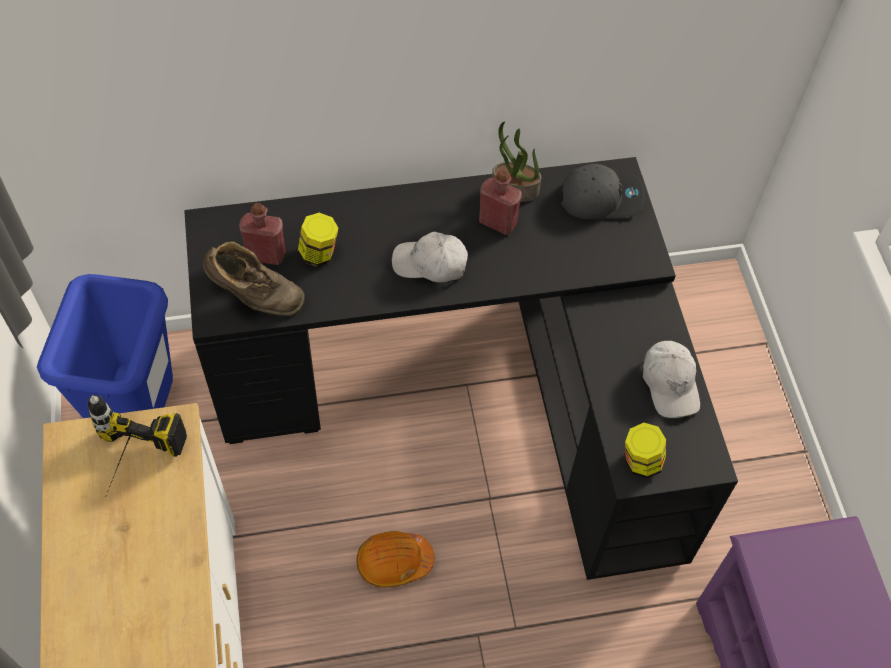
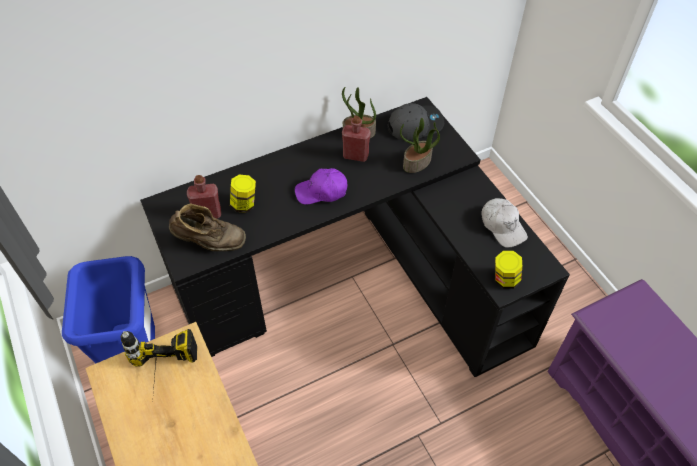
camera: 15 degrees left, 5 degrees down
orange hard hat [356,531,434,587] -> none
white cap [392,232,468,283] -> purple cap [295,168,347,205]
none -> potted plant [400,118,440,173]

